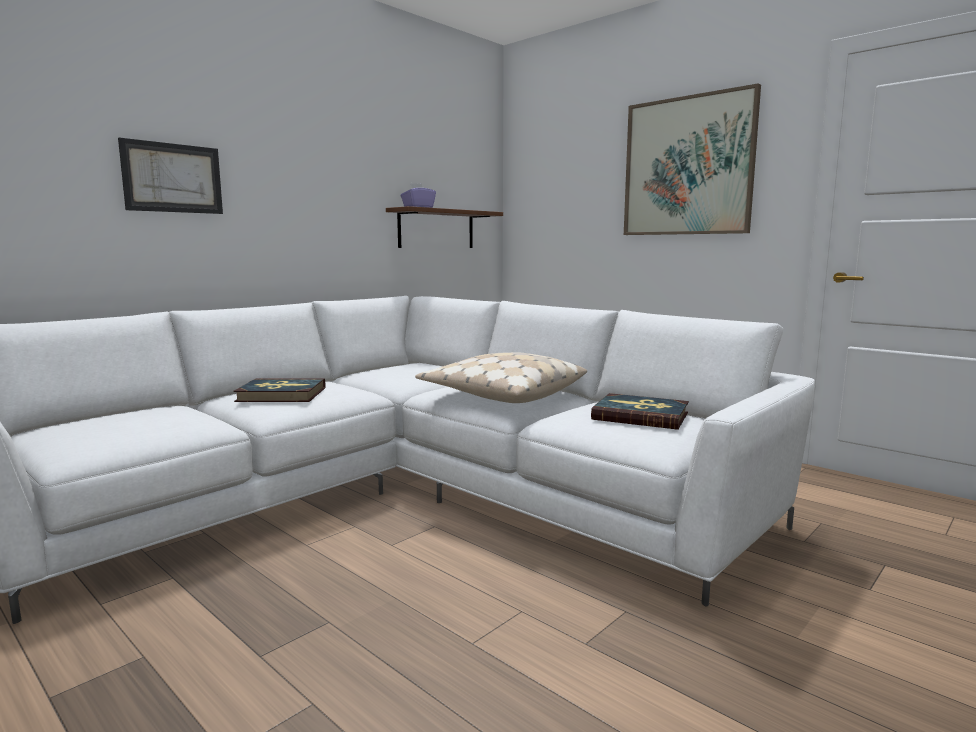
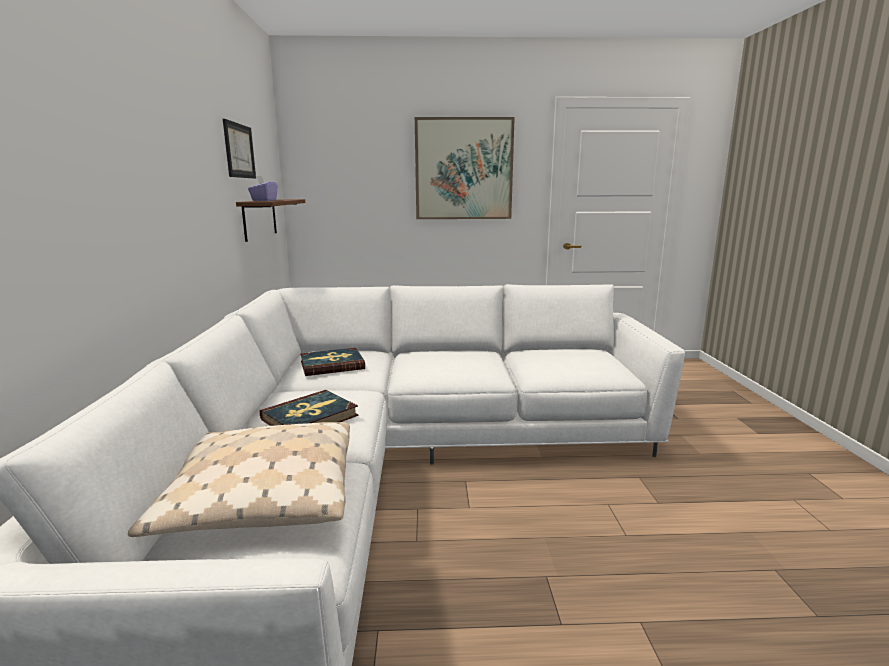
camera: 45 degrees left, 5 degrees up
picture [118,138,223,214] -> picture moved to [223,119,256,179]
beige pillow [415,352,587,403] -> beige pillow moved to [128,422,350,537]
book [591,393,689,430] -> book moved to [300,348,365,376]

